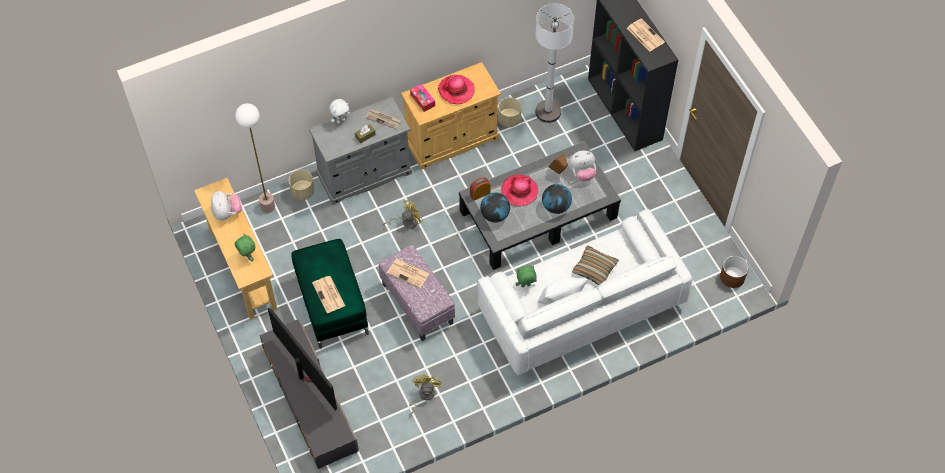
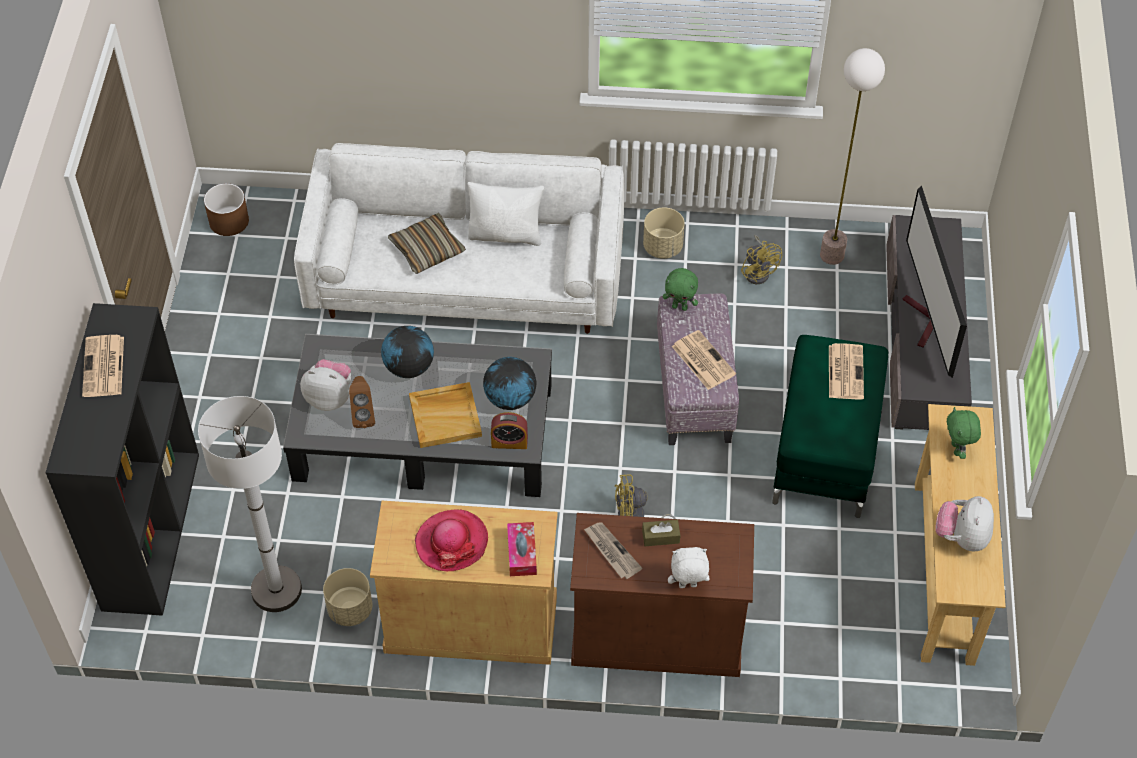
camera: 150 degrees left, 5 degrees down
floor lamp [235,103,275,213] -> floor lamp moved to [820,48,885,265]
beige planter [289,170,315,200] -> beige planter moved to [643,207,685,259]
grey cabinet [309,97,412,205] -> brown cabinet [570,513,754,677]
yellow fan [409,374,441,415] -> yellow fan turned 60 degrees counterclockwise [741,234,782,284]
hat [502,174,538,206] -> beige tray [409,382,482,448]
green plush toy [516,266,537,287] -> green plush toy moved to [663,268,698,311]

